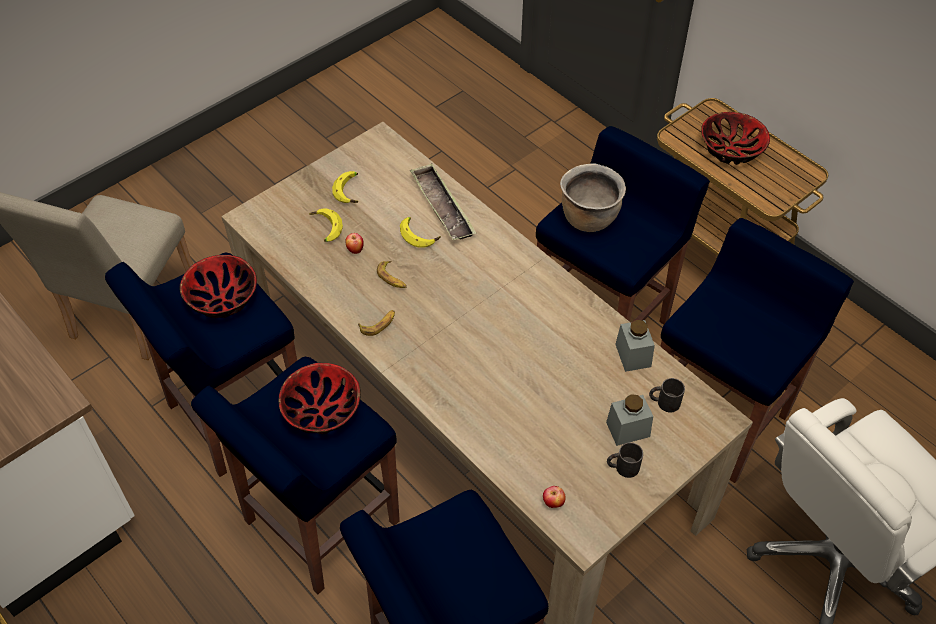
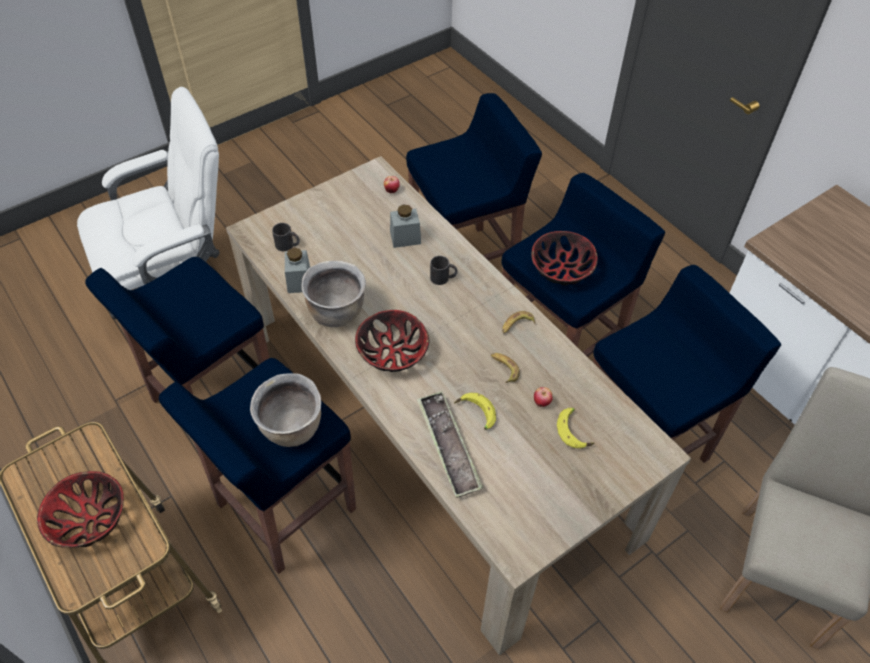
camera: 175 degrees left, 0 degrees up
bowl [179,255,257,318] -> bowl moved to [355,310,429,372]
banana [332,171,358,203] -> none
grey jar [606,394,653,446] -> grey jar moved to [390,204,421,248]
black mug [607,442,643,478] -> black mug moved to [430,256,458,285]
none -> brown cooking pot [301,260,366,327]

